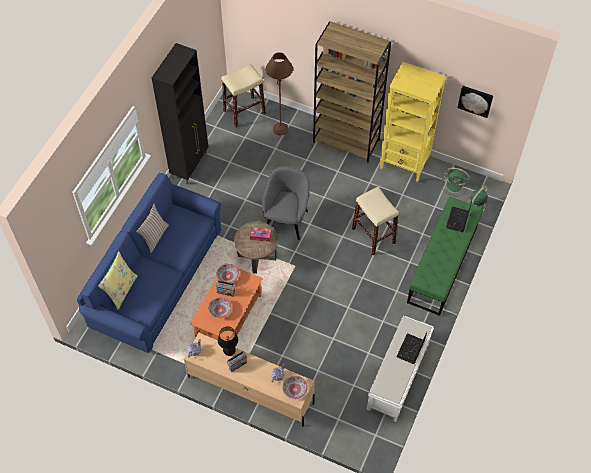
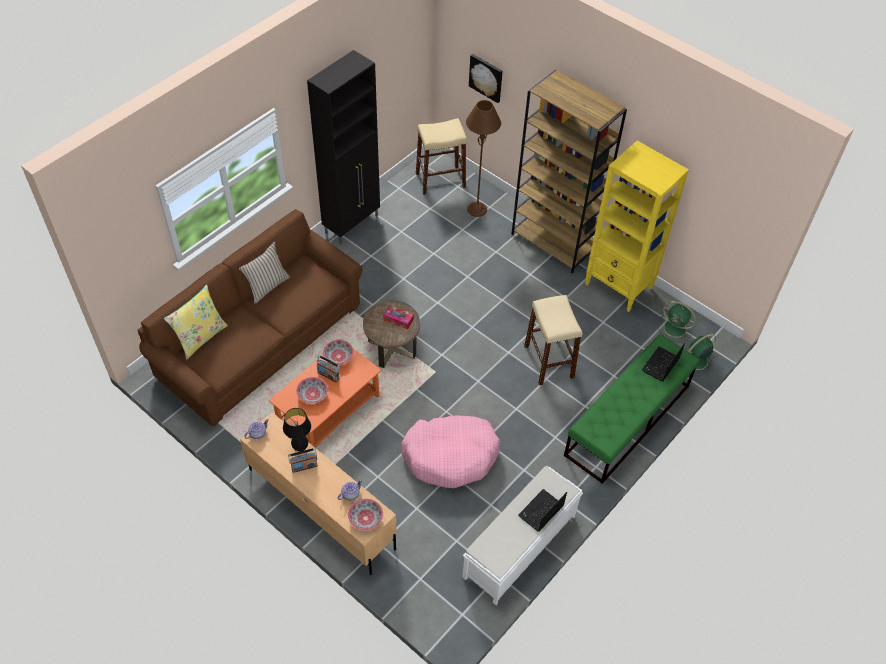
camera: 15 degrees right, 5 degrees down
blue sofa [77,173,221,353] -> brown sofa [138,209,363,426]
grey armchair [262,166,310,240] -> none
picture [457,86,493,118] -> picture moved to [469,54,503,103]
none -> pink dog bed [401,416,500,488]

